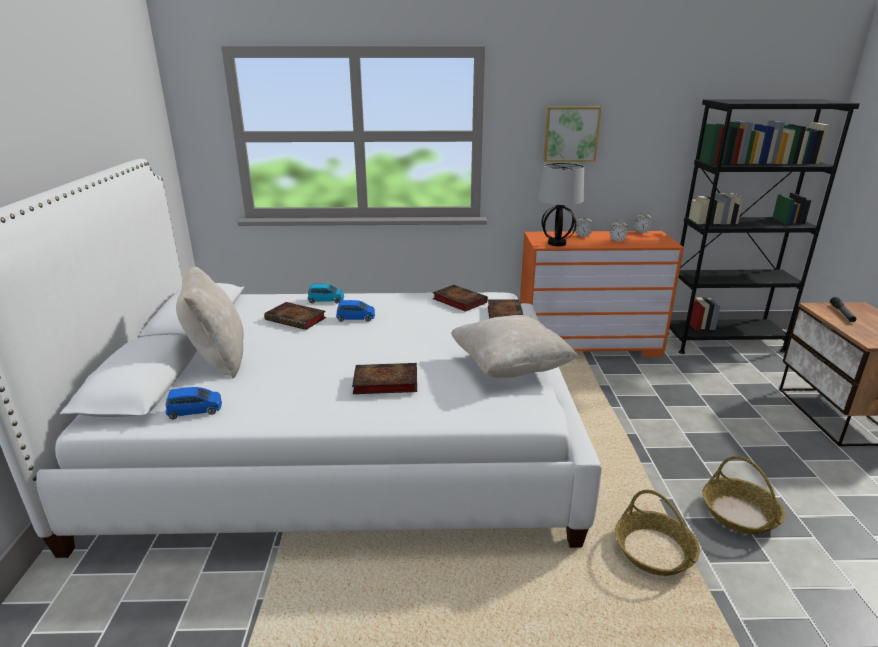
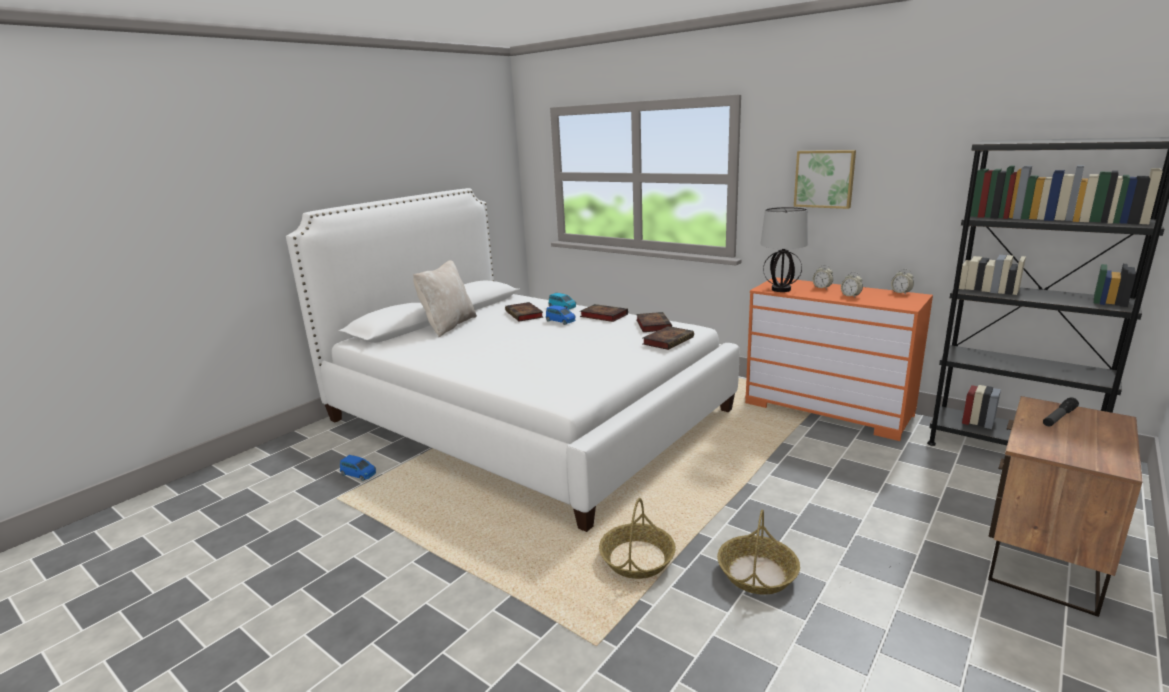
camera: 40 degrees right, 5 degrees down
blue toy car [165,387,222,419] -> blue toy car moved to [340,455,376,481]
book [352,363,417,394] -> book moved to [580,304,628,322]
beige pillow [451,315,578,378] -> none

